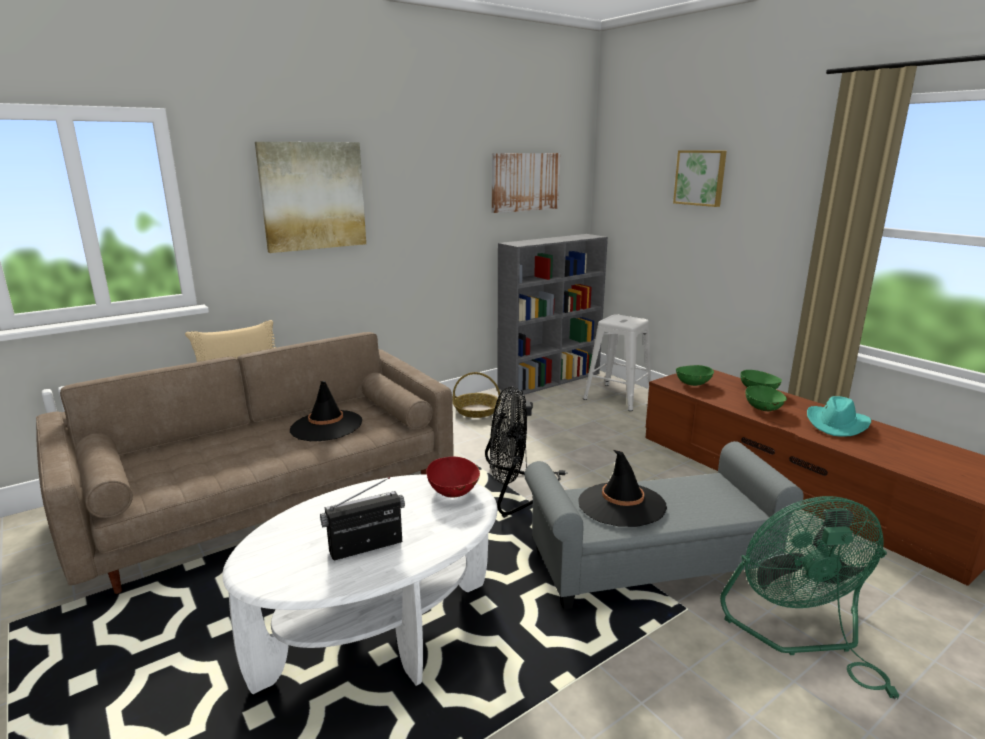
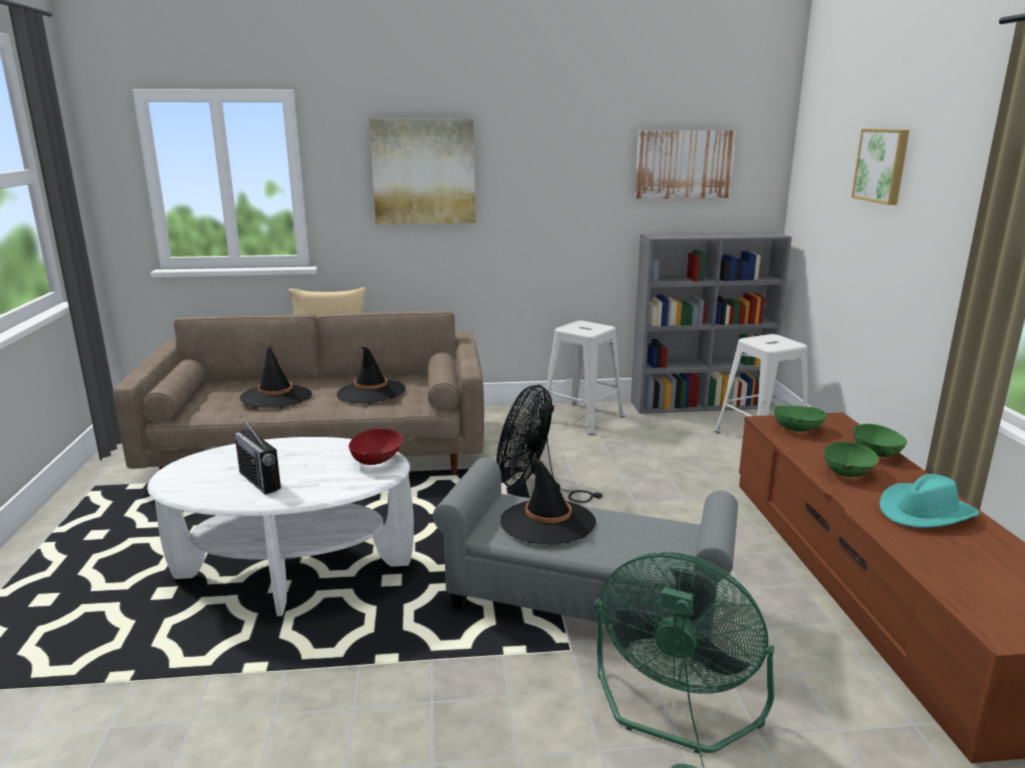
camera: 30 degrees right, 0 degrees up
radio [320,477,405,560] -> radio turned 135 degrees counterclockwise [234,416,281,495]
basket [452,372,501,418] -> white stool [542,320,625,435]
none -> black hat [240,344,312,408]

